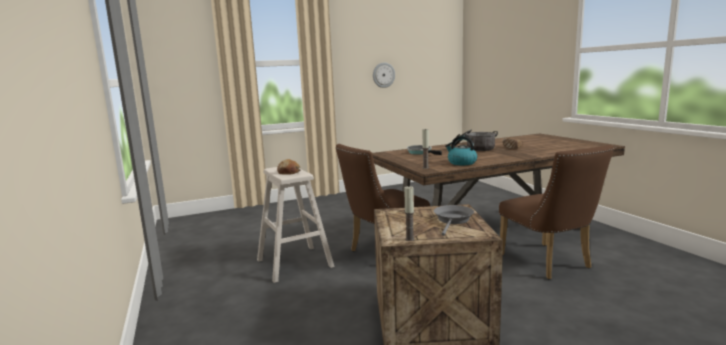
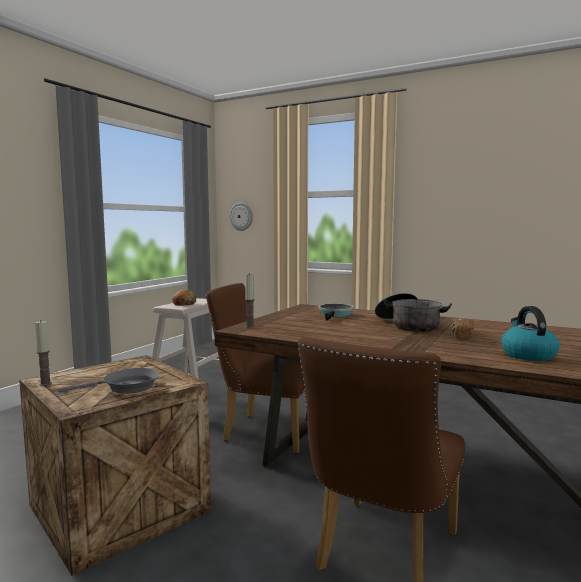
camera: 50 degrees right, 5 degrees down
wall clock [373,62,395,88] -> wall clock moved to [229,202,253,231]
kettle [445,136,477,165] -> kettle moved to [501,306,560,361]

